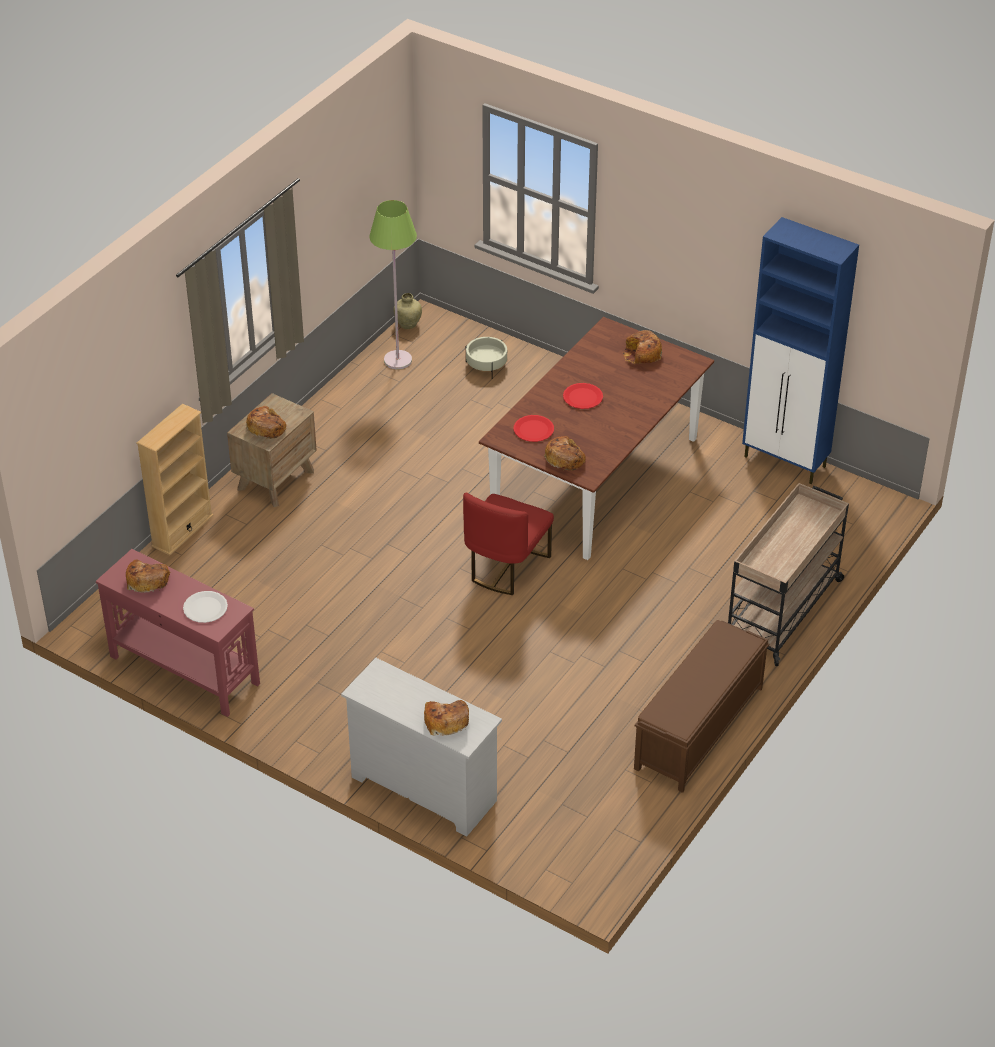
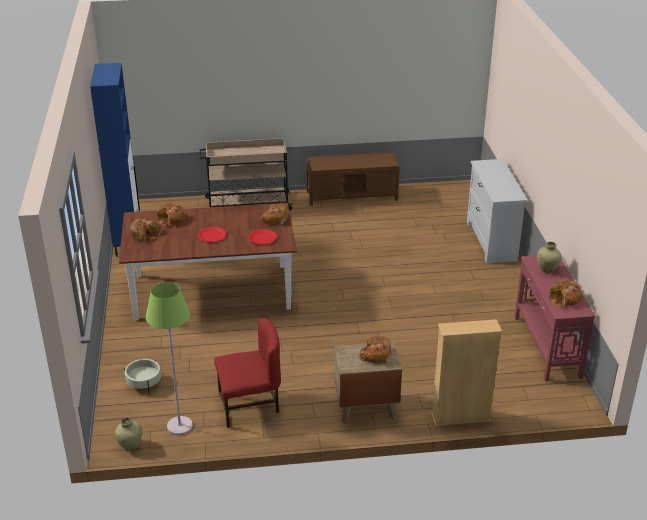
camera: 130 degrees left, 10 degrees down
white plate [183,591,228,623] -> beige vase [537,242,562,273]
bread [424,700,469,736] -> bread moved to [156,202,185,226]
red chair [463,492,554,595] -> red chair moved to [214,318,281,428]

